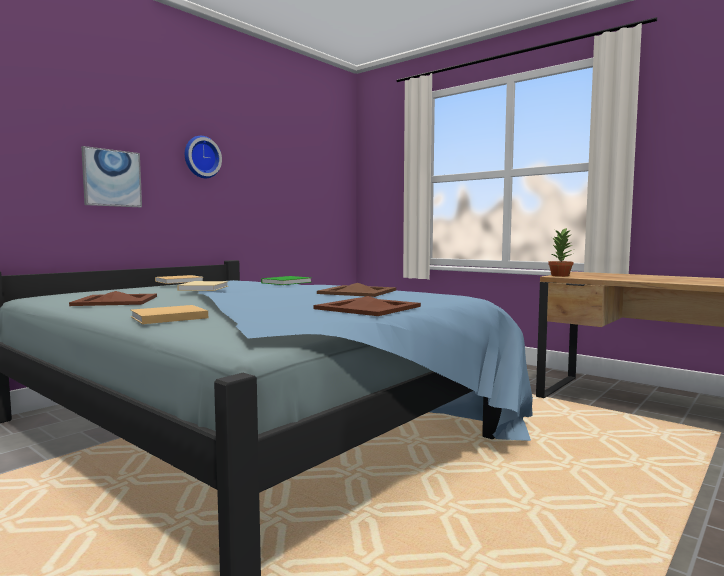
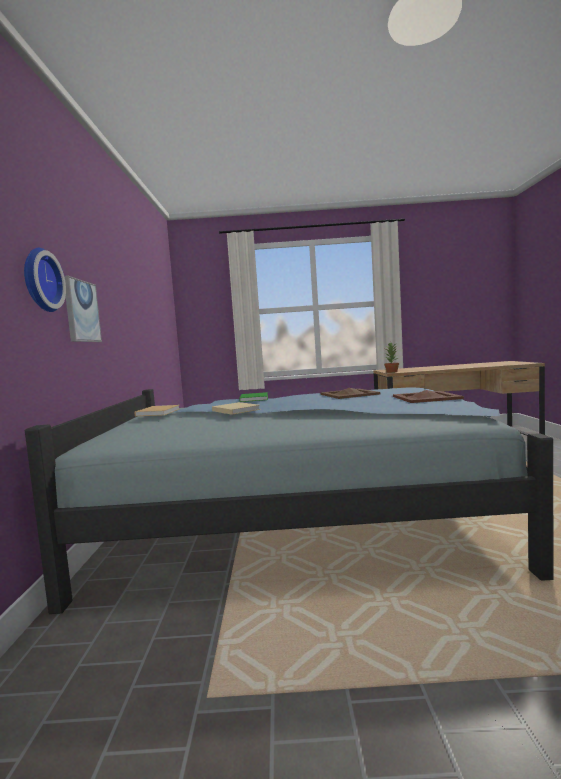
camera: 40 degrees left, 0 degrees up
brown tray [69,291,157,306] -> none
beige book [131,305,208,324] -> none
wall clock [185,136,222,178] -> wall clock moved to [24,248,66,312]

